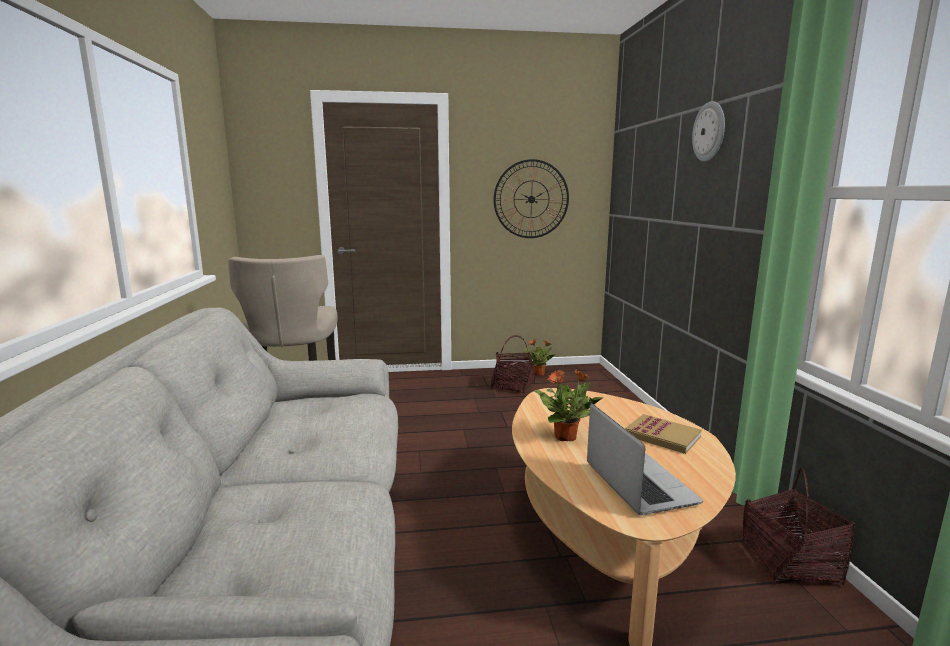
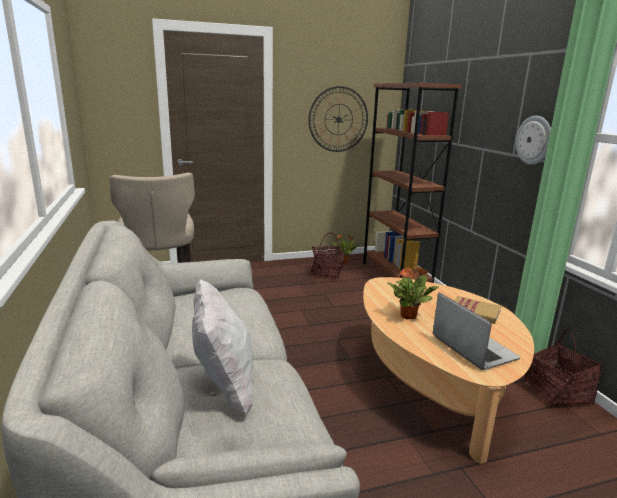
camera: 10 degrees left, 5 degrees up
wall clock [692,101,725,162] -> wall clock moved to [516,115,551,165]
none -> white pillow [192,279,254,415]
none -> brown bookcase [362,83,462,283]

